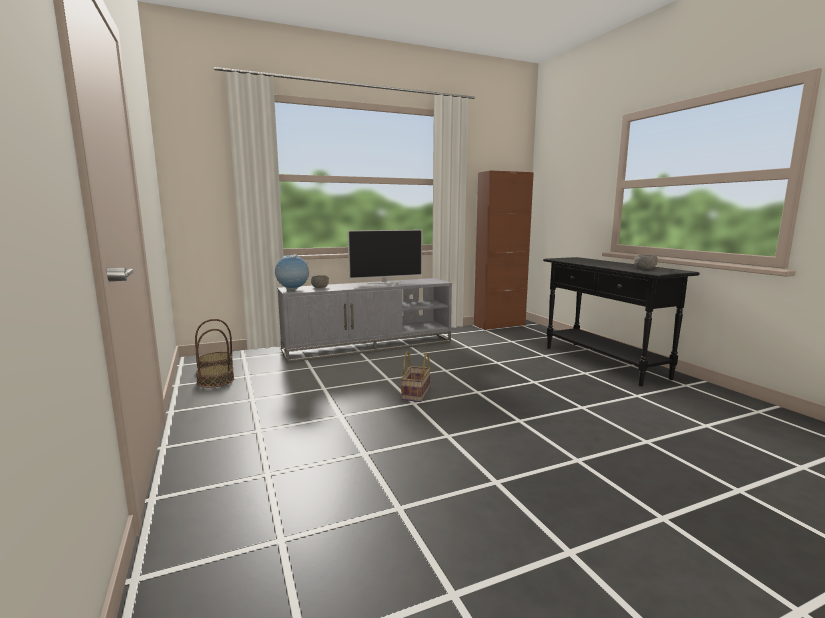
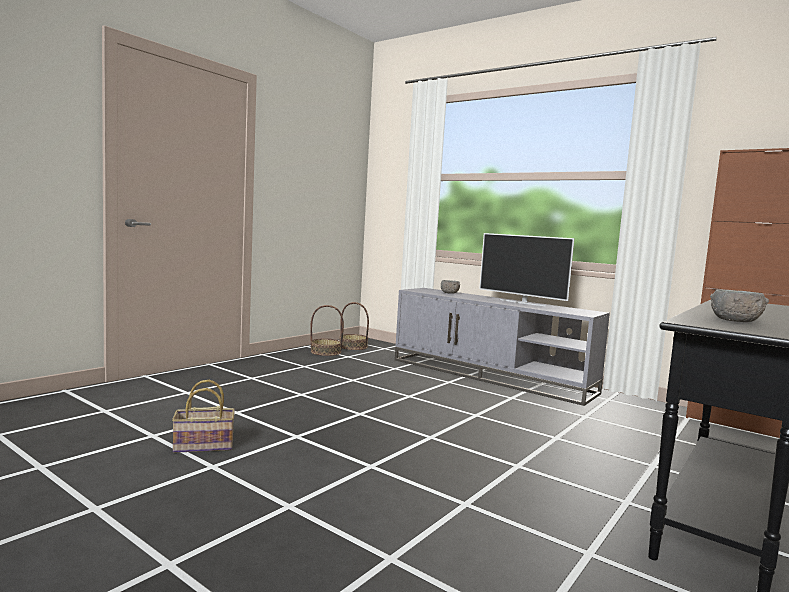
camera: 60 degrees right, 5 degrees down
globe [275,254,309,290] -> none
basket [401,351,431,402] -> basket moved to [172,380,235,453]

